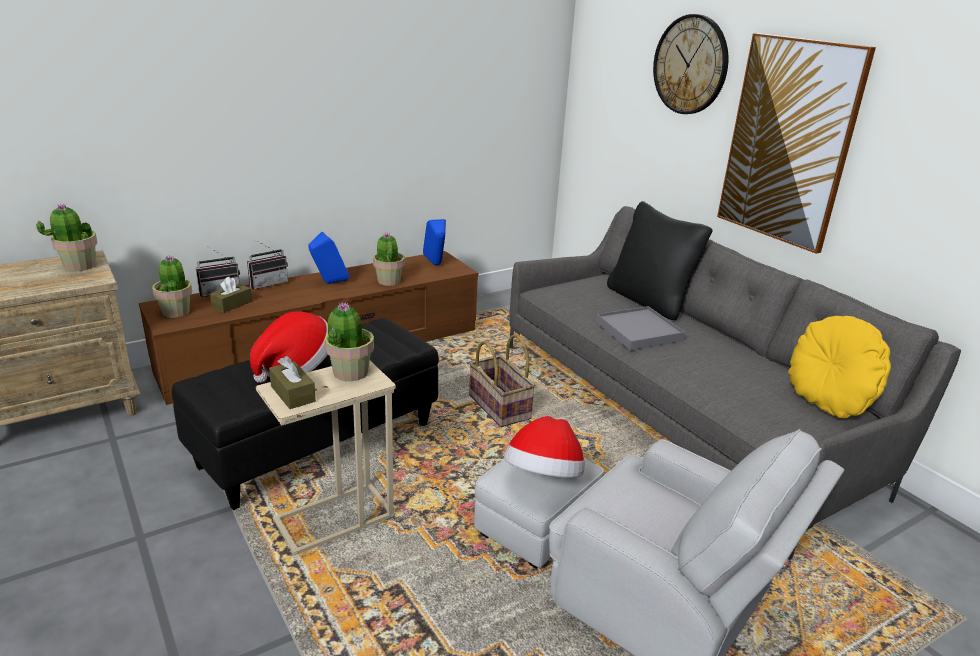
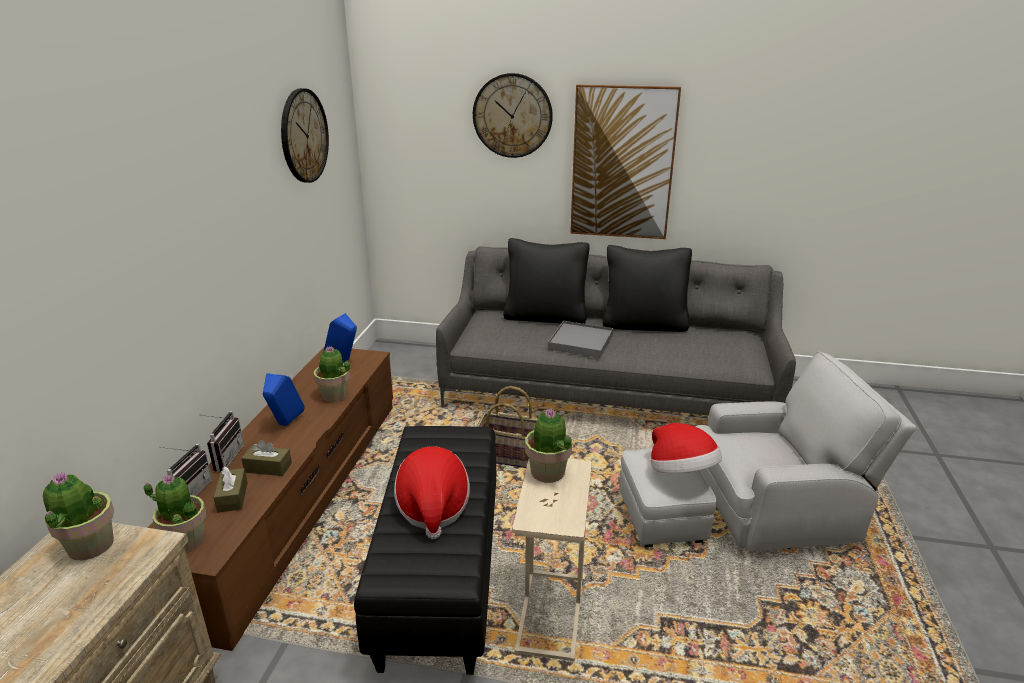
camera: 45 degrees left, 0 degrees up
brown tissue box [269,356,316,409] -> brown tissue box moved to [241,440,292,476]
yellow pillow [788,316,891,419] -> none
none -> wall clock [281,88,329,183]
none -> black pillow [602,245,692,332]

